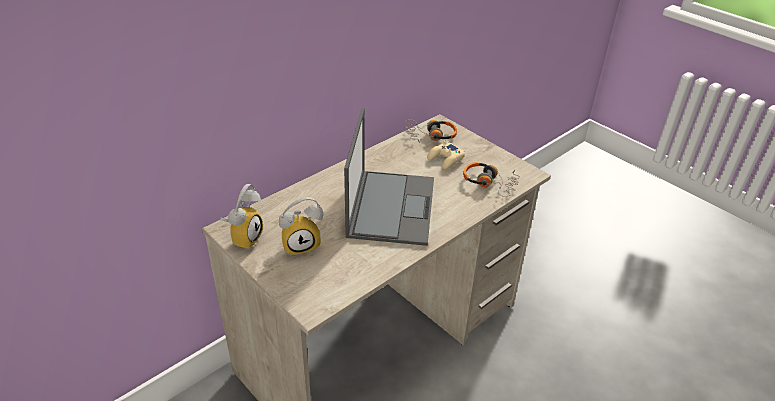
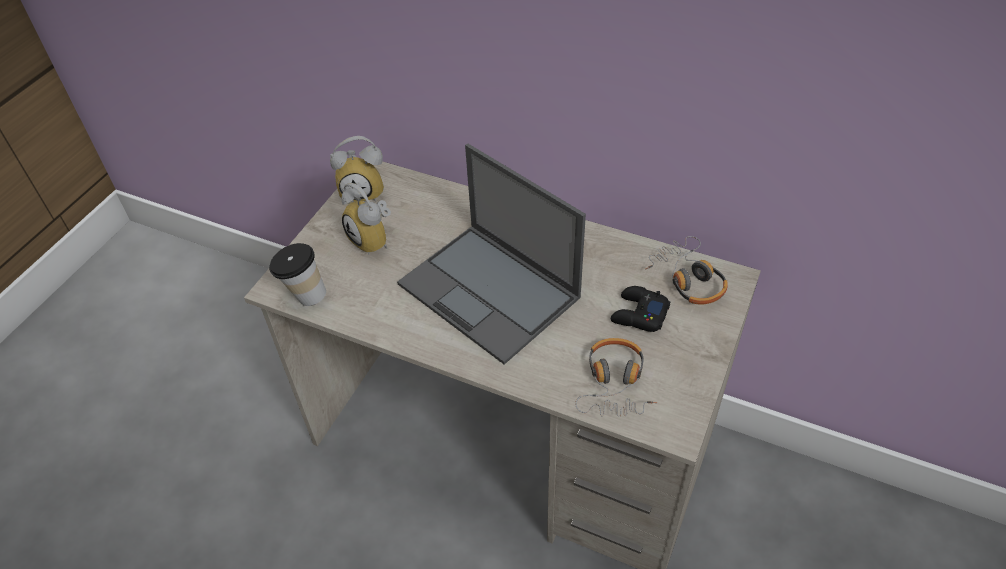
camera: 70 degrees right, 10 degrees up
laptop [344,108,434,246] -> laptop turned 60 degrees clockwise [397,144,586,364]
beige game controller [427,141,465,169] -> black game controller [611,286,671,332]
none -> cup [269,243,326,306]

